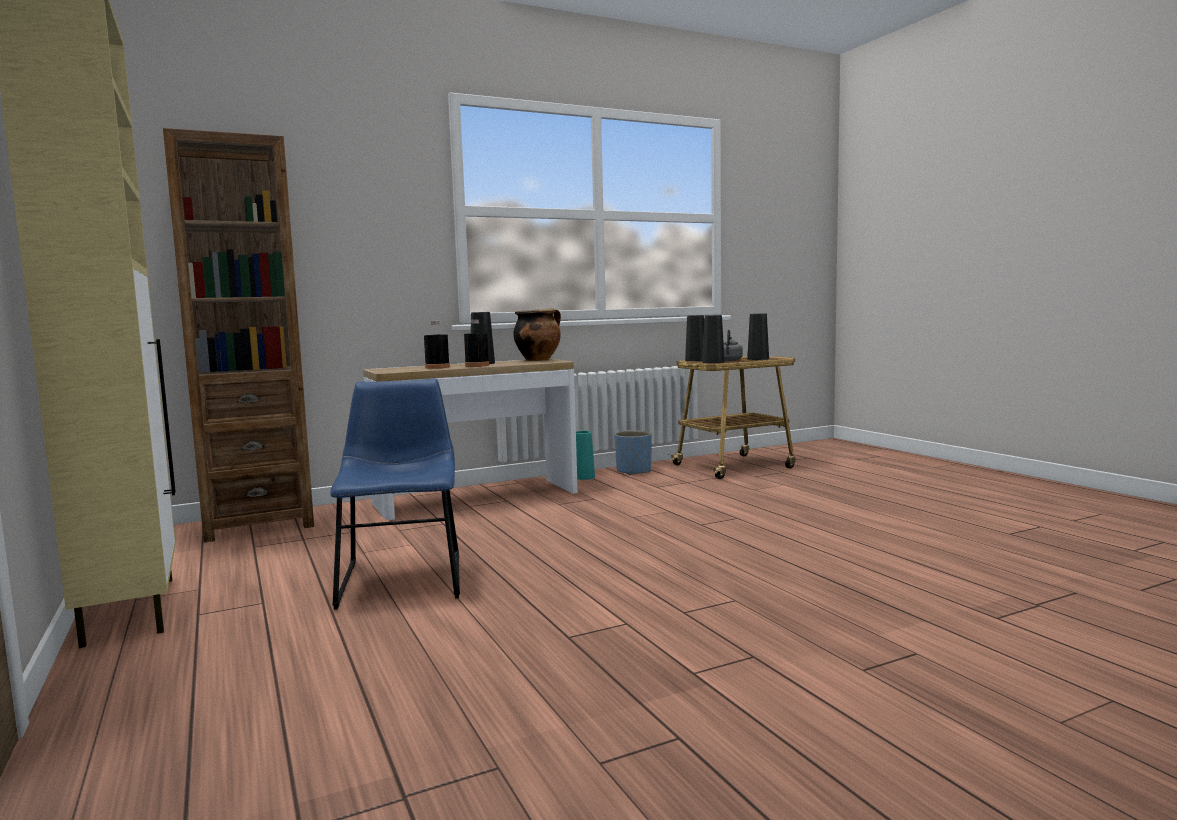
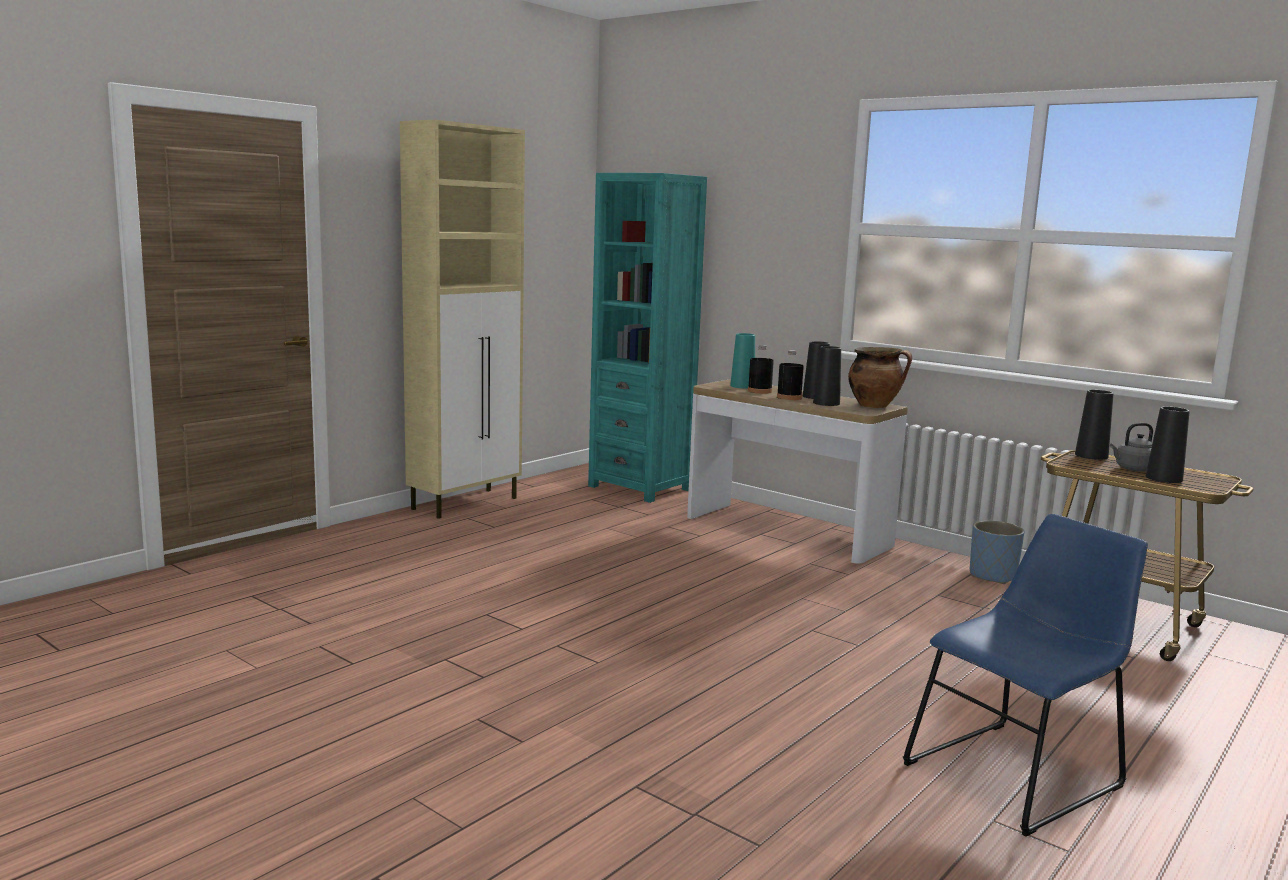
camera: 65 degrees right, 5 degrees up
brown bookcase [163,128,314,543] -> turquoise bookcase [588,173,707,503]
blue chair [330,379,460,610] -> blue chair moved to [903,514,1148,837]
turquoise vase [576,431,595,480] -> turquoise vase moved to [730,333,755,388]
black vase [702,315,725,363] -> black vase moved to [813,346,841,406]

